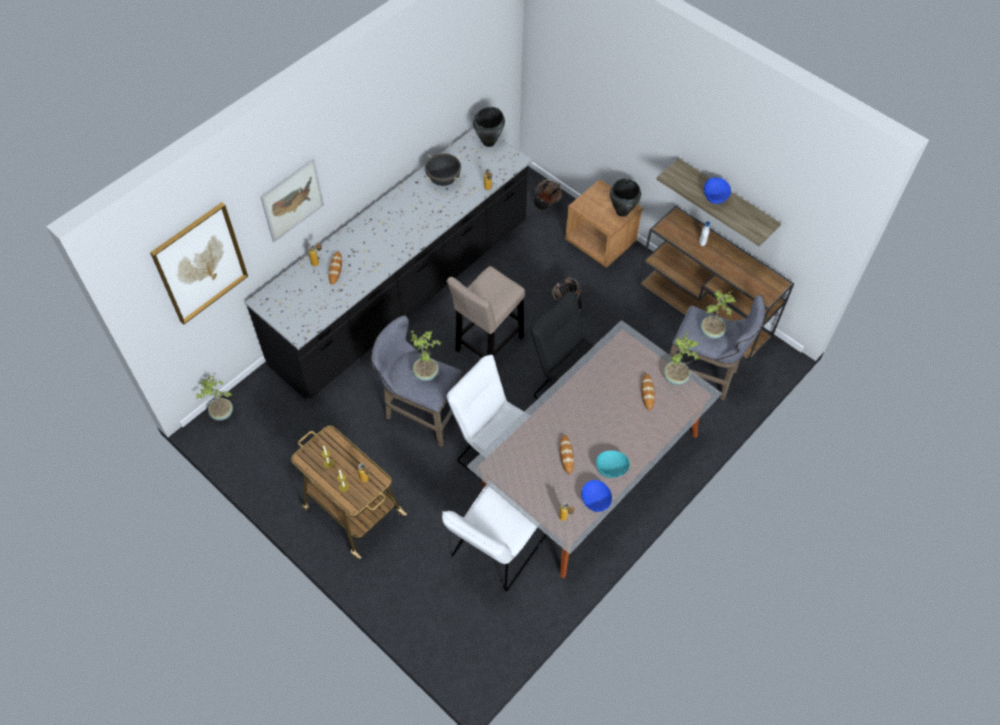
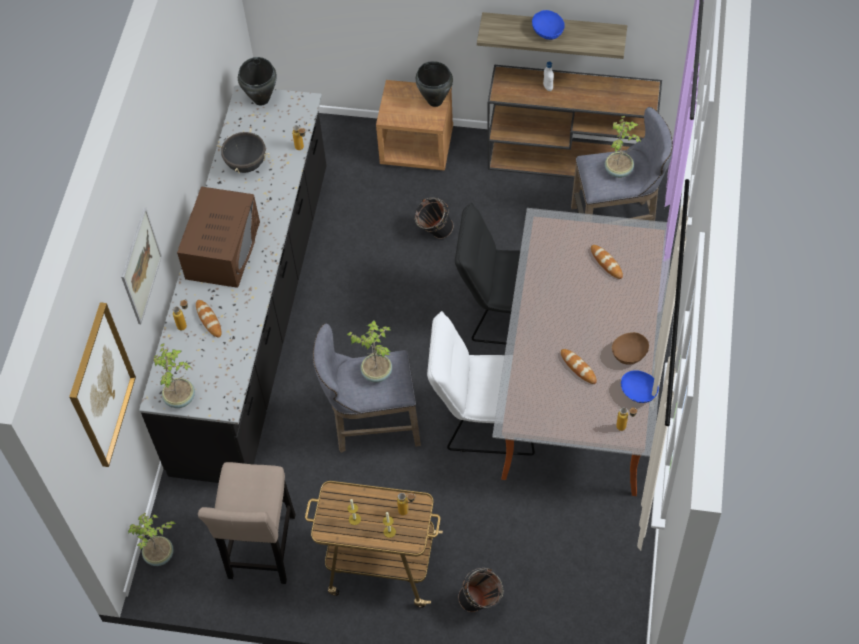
camera: 30 degrees left, 0 degrees up
white chair [442,484,547,591] -> none
beige stool [447,266,525,358] -> beige stool moved to [198,462,296,584]
black bucket [533,180,562,211] -> black bucket moved to [458,568,503,612]
turquoise bowl [596,450,630,478] -> brown bowl [612,332,649,365]
potted plant [664,332,699,385] -> potted plant moved to [154,343,195,408]
none -> brown microwave [177,186,260,288]

